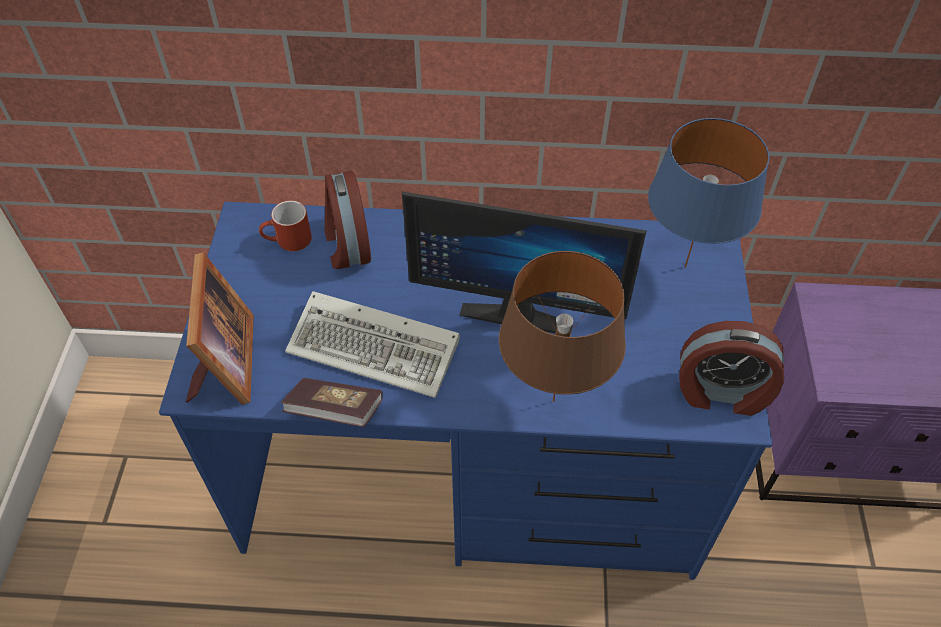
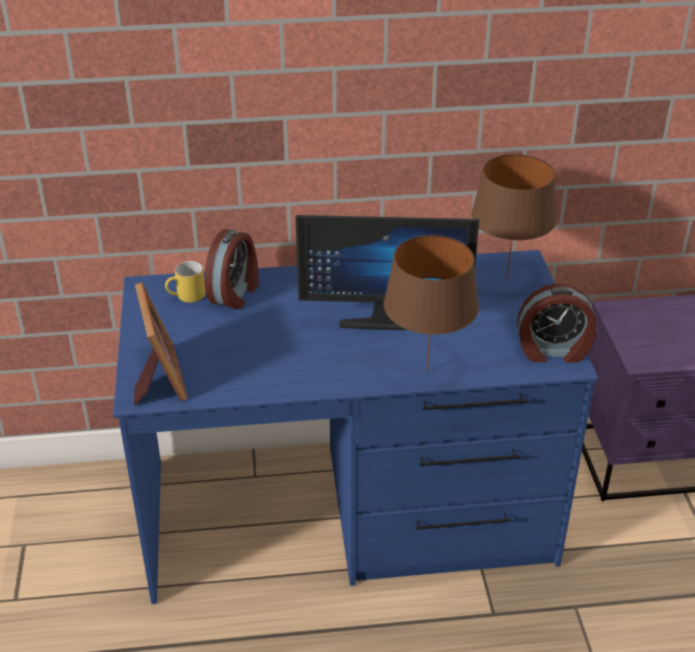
camera: 10 degrees left, 15 degrees down
red mug [259,200,312,251] -> yellow mug [165,261,206,302]
book [281,378,383,427] -> none
keyboard [285,291,460,398] -> none
alarm clock [325,171,371,269] -> alarm clock turned 135 degrees counterclockwise [205,229,259,309]
blue table lamp [648,118,769,268] -> brown table lamp [471,154,557,280]

